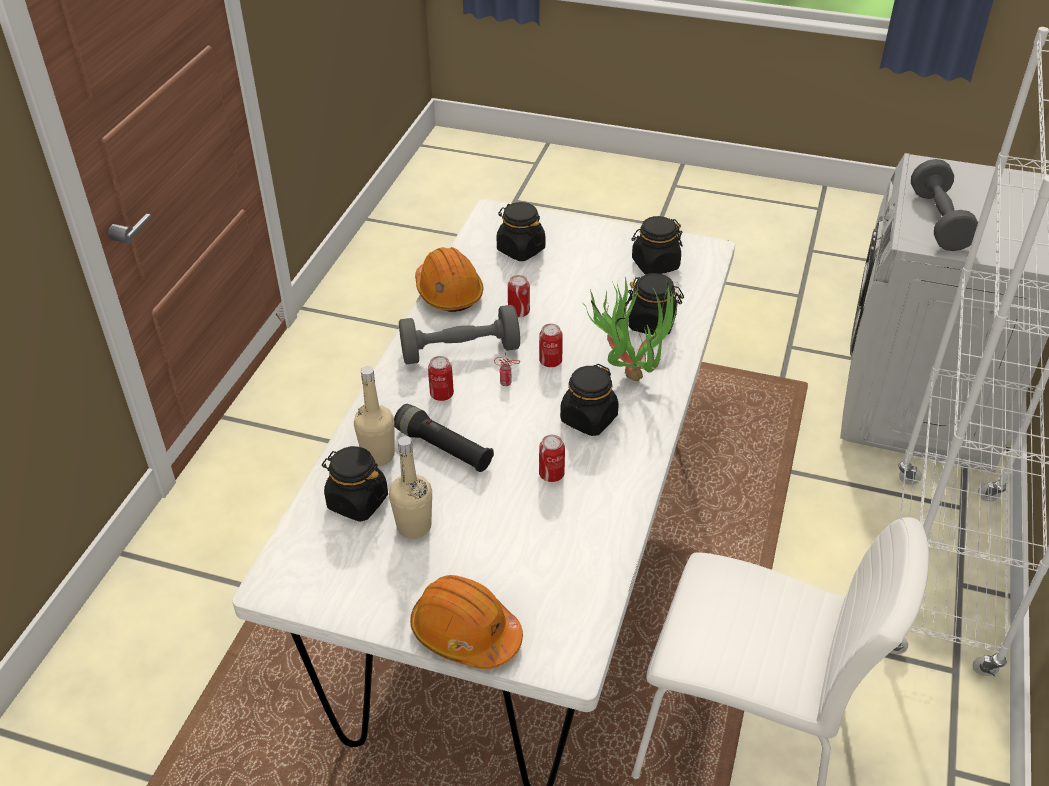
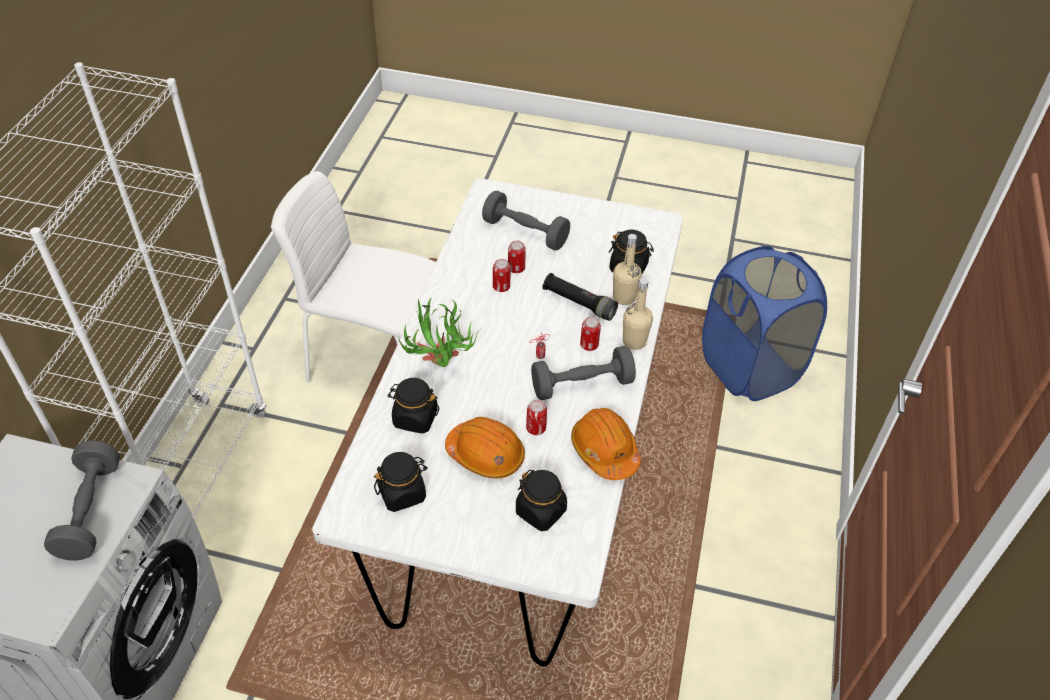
camera: 175 degrees right, 5 degrees up
beige bottle [389,436,432,539] -> beige bottle moved to [623,278,653,350]
orange hard hat [410,575,523,669] -> orange hard hat moved to [445,417,525,478]
can [539,324,563,367] -> can moved to [508,241,526,273]
black jar [560,364,619,436] -> none
none -> grey dumbbell [482,191,570,250]
none -> blue laundry basket [702,246,827,401]

